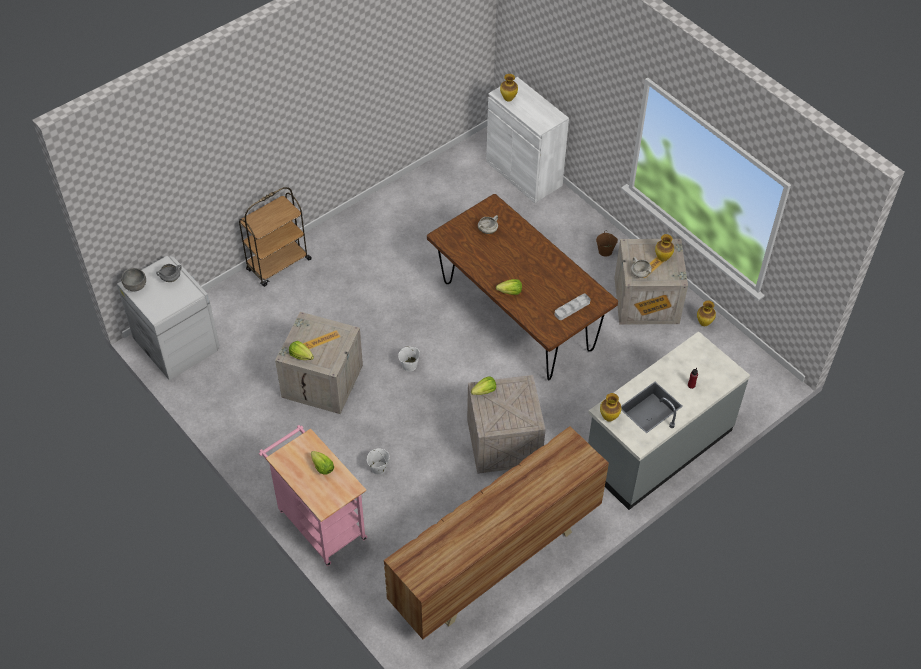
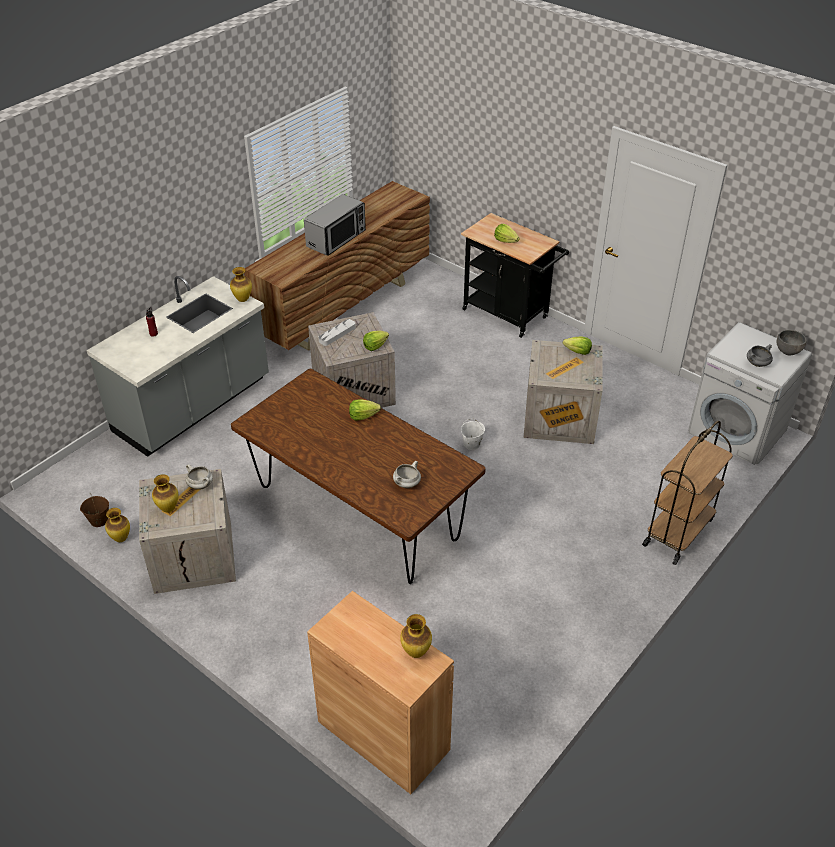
camera: 170 degrees right, 10 degrees down
pink cart [259,425,367,566] -> black cart [461,213,569,338]
white bucket [367,448,390,475] -> none
white cabinet [486,77,569,203] -> brown cabinet [307,591,454,794]
grey tray [555,294,591,320] -> grey tray moved to [319,319,356,346]
brown bucket [596,231,618,256] -> brown bucket moved to [80,496,109,527]
none -> microwave [304,194,366,256]

